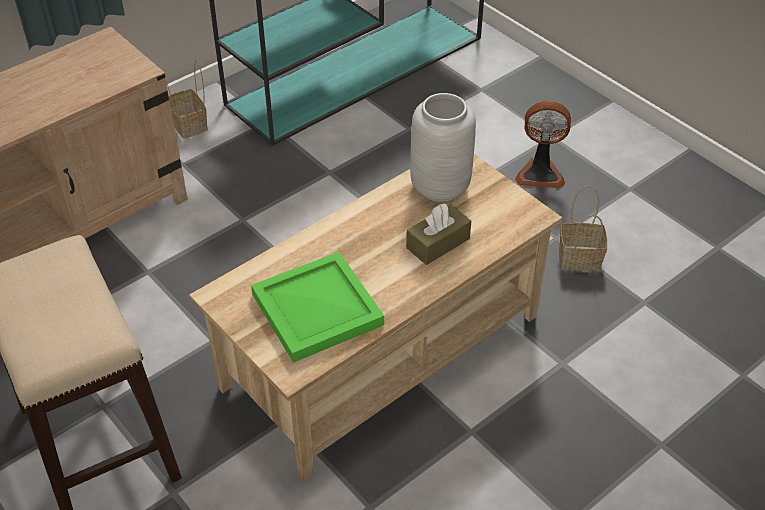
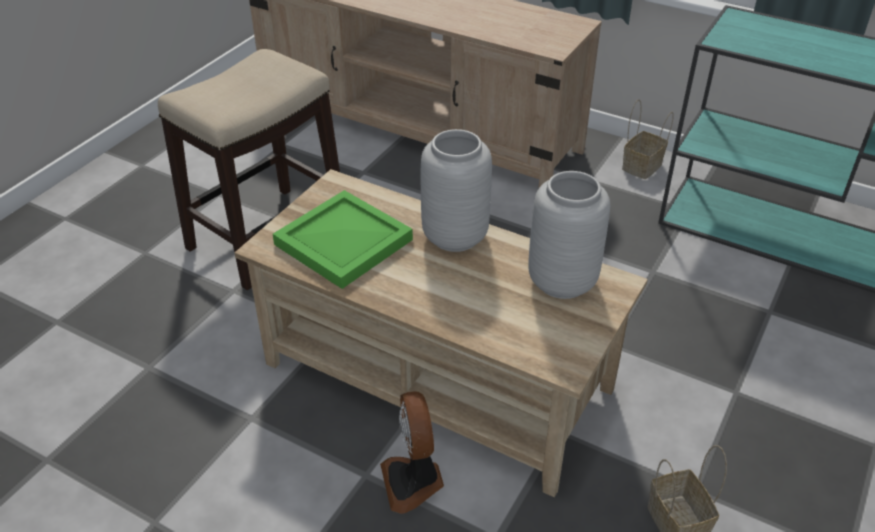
camera: 70 degrees right, 5 degrees down
brown tissue box [406,203,471,265] -> none
fan [515,101,571,188] -> fan moved to [380,391,444,514]
none -> grey vase [421,129,492,252]

